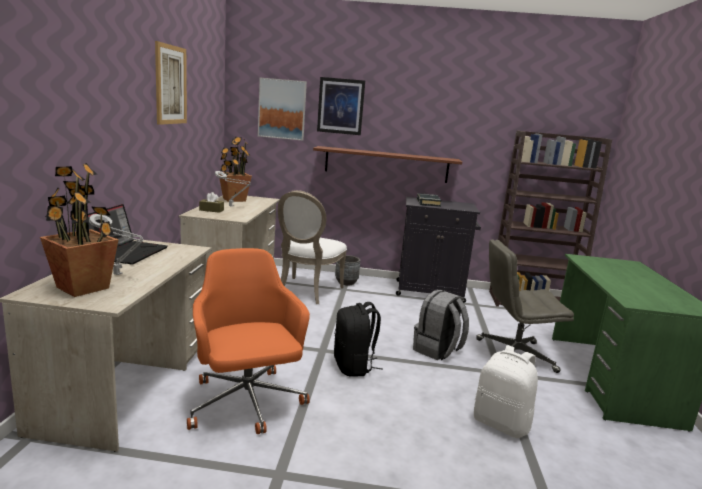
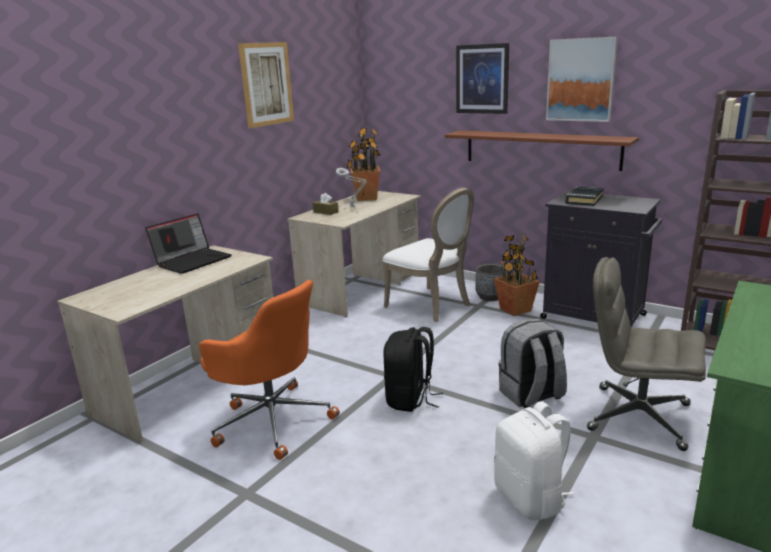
camera: 30 degrees right, 5 degrees up
potted plant [40,163,118,297] -> potted plant moved to [494,234,540,316]
grey table lamp [89,214,144,275] -> none
orange office chair [187,248,310,434] -> orange office chair turned 120 degrees clockwise [199,280,340,460]
picture [258,78,307,141] -> picture moved to [546,36,618,122]
white chair [278,190,347,304] -> white chair turned 90 degrees counterclockwise [382,187,474,322]

